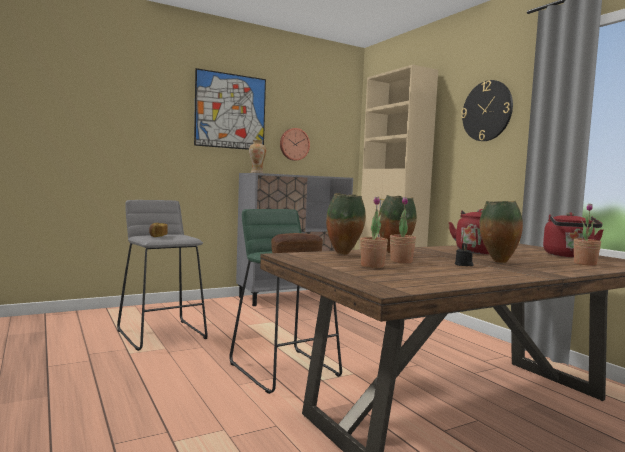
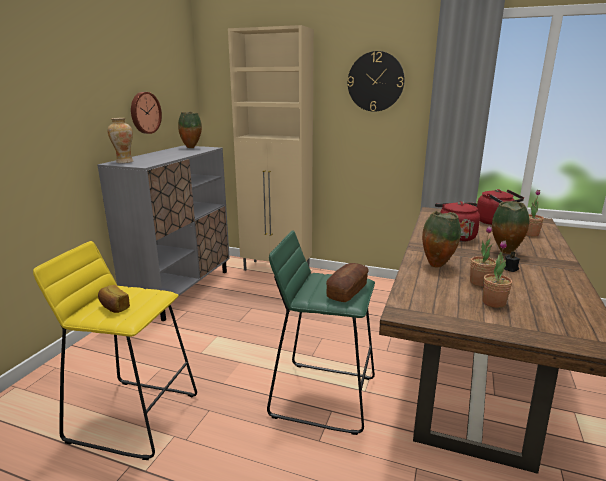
camera: 40 degrees left, 15 degrees up
grey stool [117,200,207,351] -> yellow stool [33,241,197,460]
picture [194,68,266,150] -> none
vase [326,193,366,255] -> vase moved to [178,111,202,148]

